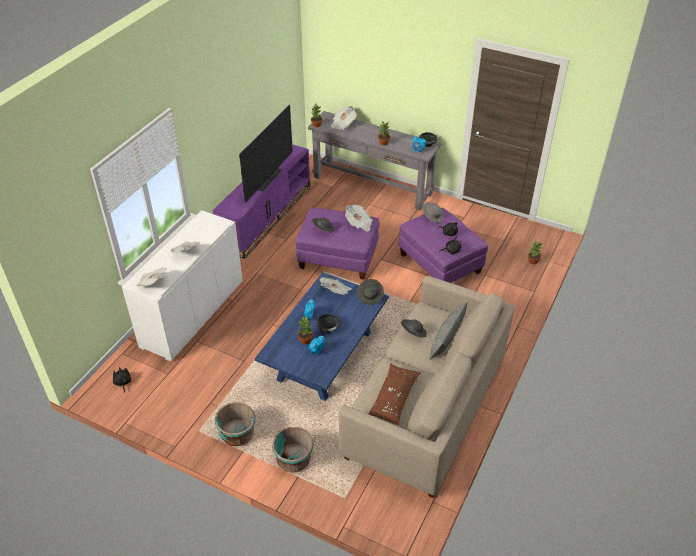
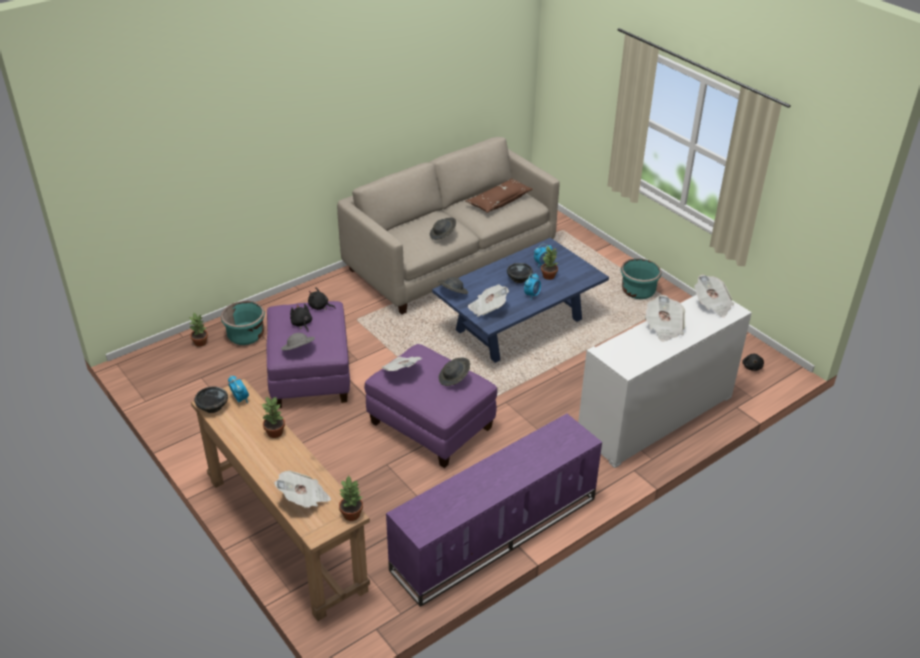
camera: 155 degrees left, 5 degrees down
television [239,105,293,203] -> none
turquoise planter [272,427,314,472] -> turquoise planter moved to [221,301,265,345]
grey console table [308,111,441,210] -> brown console table [191,379,370,621]
grey pillow [429,301,468,360] -> none

